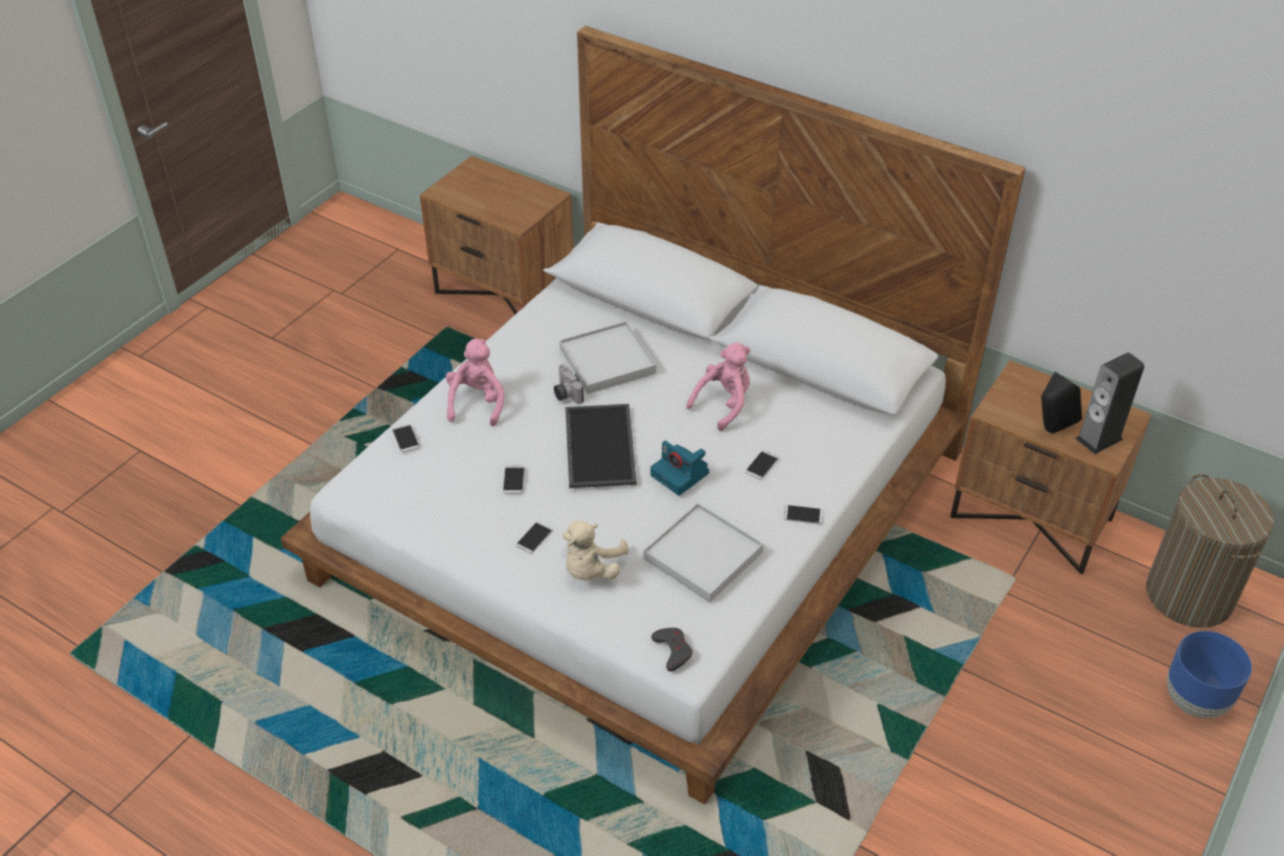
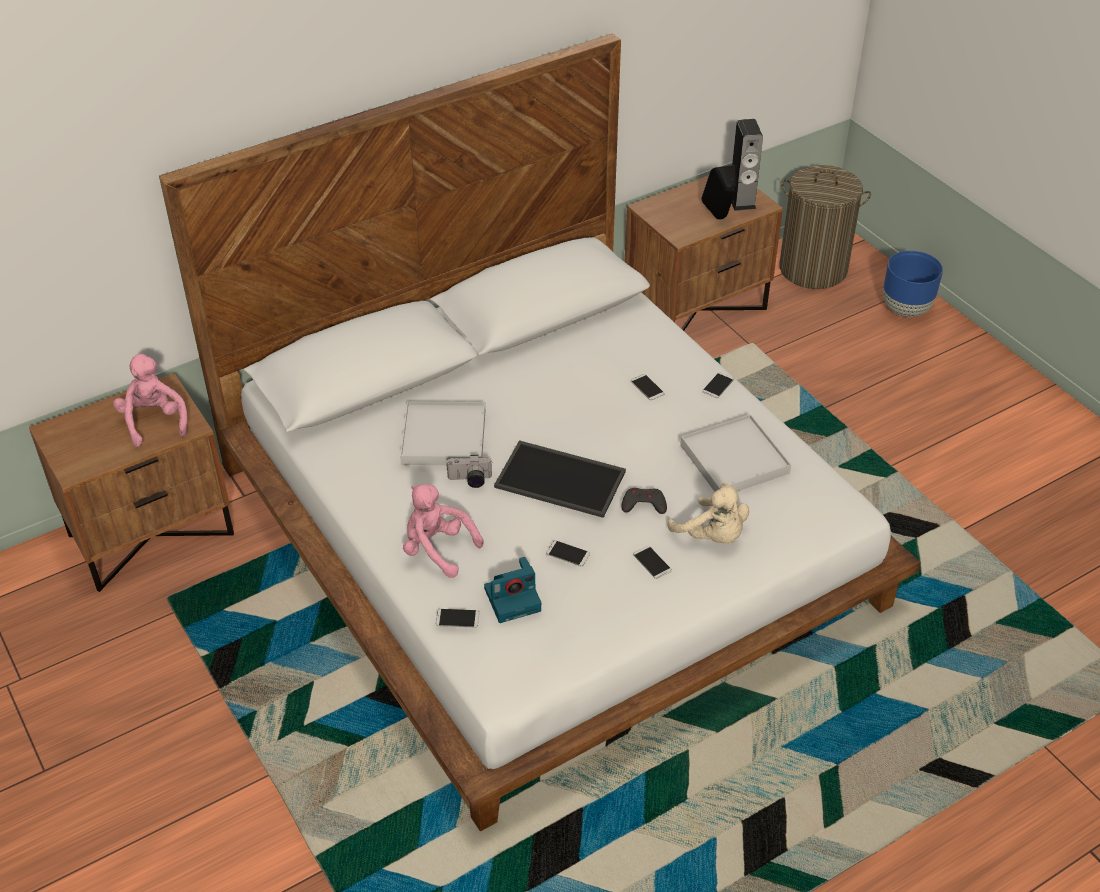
camera: 65 degrees left, 0 degrees up
camera [651,441,709,496] -> camera moved to [484,557,541,623]
grey game controller [651,628,692,672] -> grey game controller moved to [621,488,667,514]
pink plush toy [686,343,751,431] -> pink plush toy moved to [113,354,187,447]

